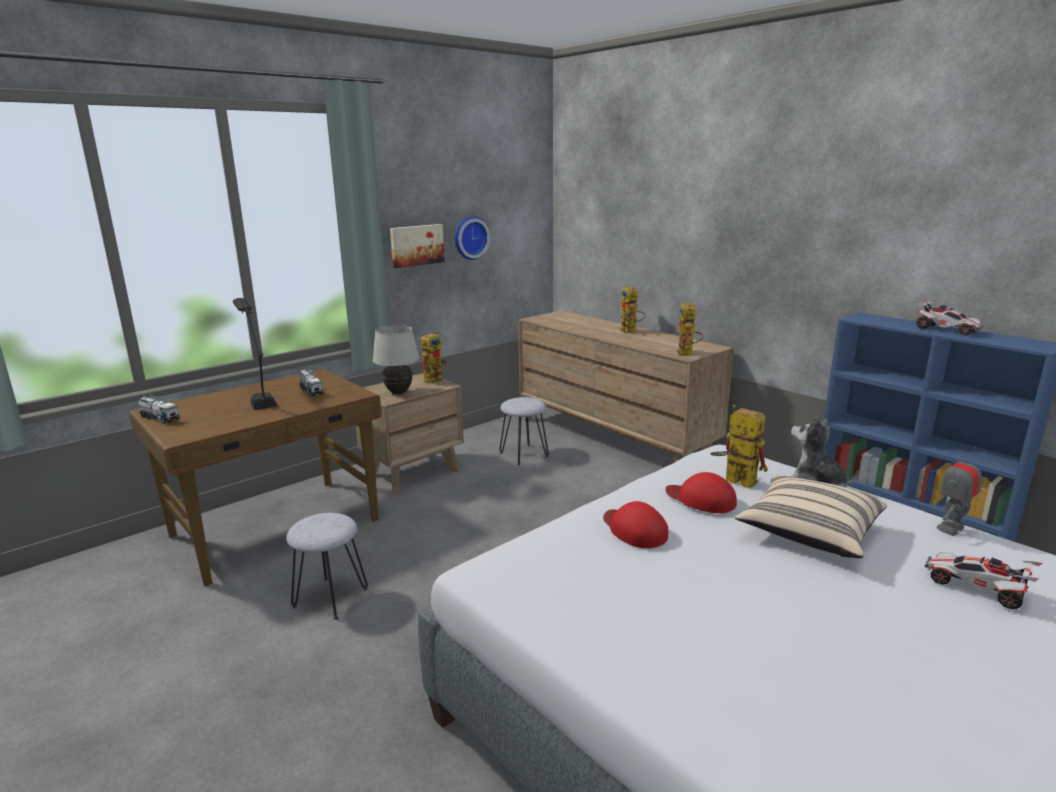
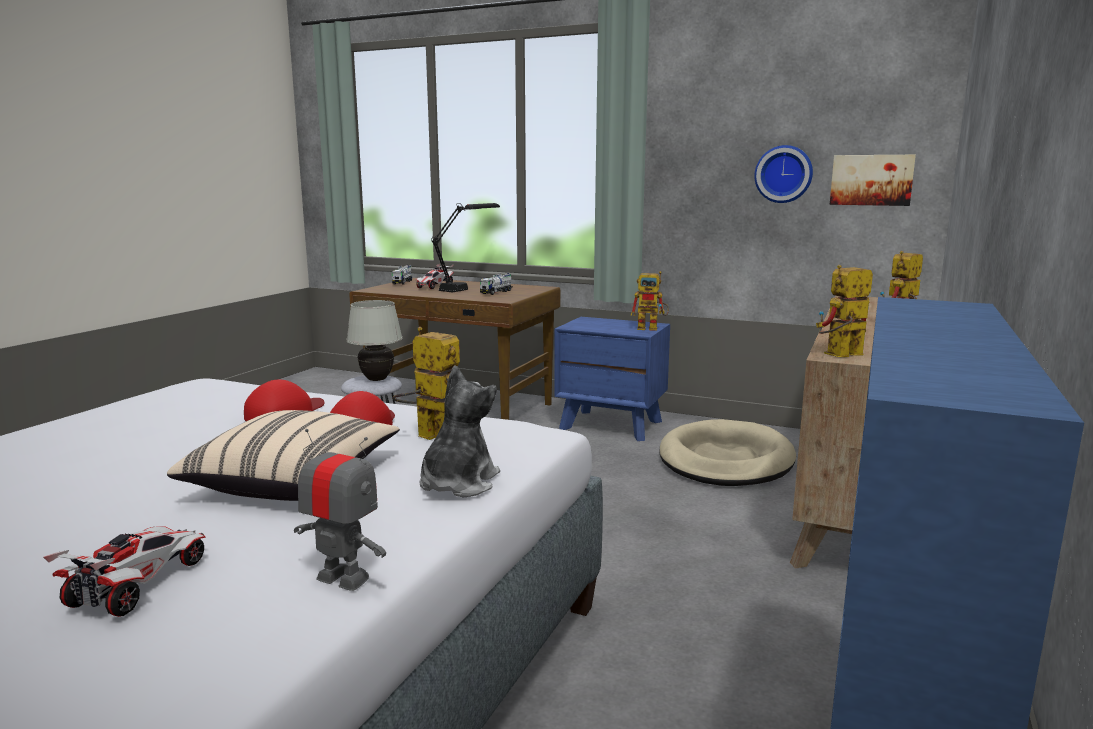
camera: 65 degrees right, 5 degrees down
brown nightstand [356,373,464,494] -> blue nightstand [554,317,670,441]
white table lamp [372,325,420,394] -> white table lamp moved to [346,300,403,381]
picture [390,224,445,268] -> picture moved to [830,155,916,206]
grey stool [499,397,549,465] -> beige dog bed [659,419,796,486]
toy robot [710,405,768,489] -> toy robot turned 75 degrees counterclockwise [392,327,460,440]
toy car [916,299,984,336] -> toy car moved to [415,264,454,289]

